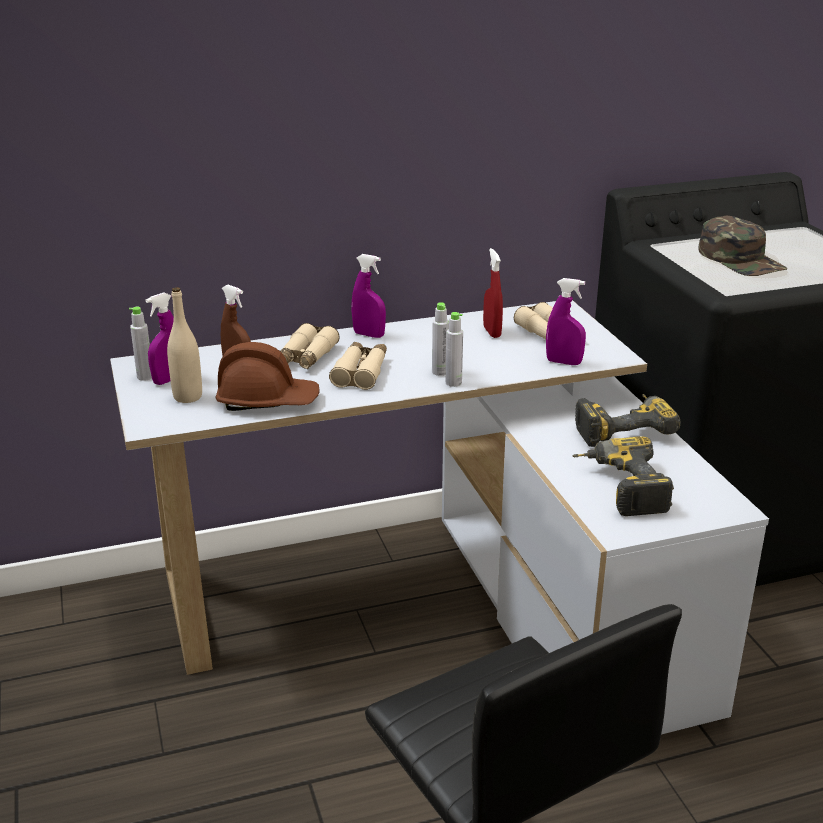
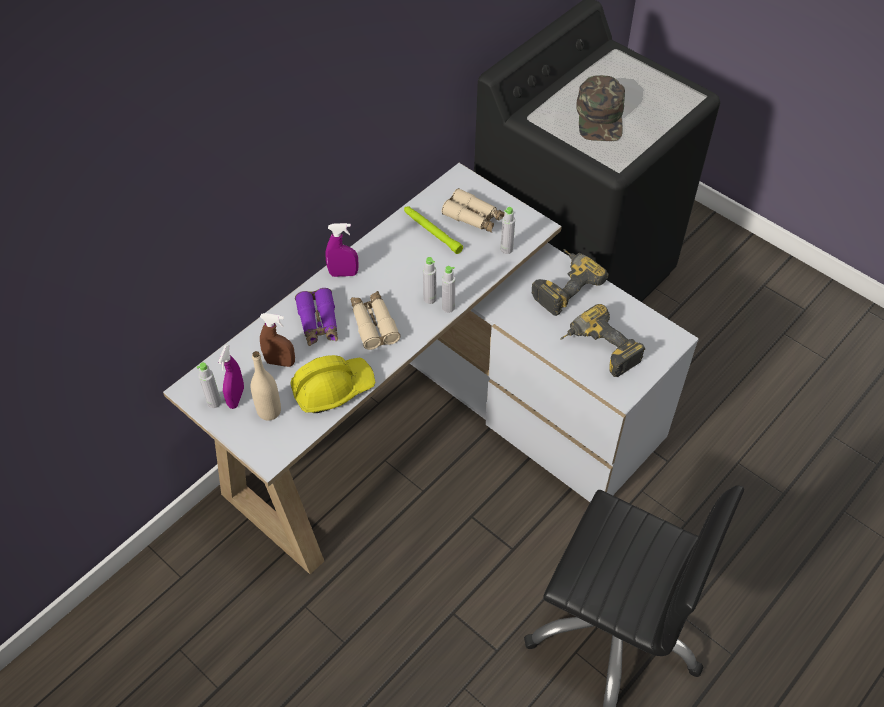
camera: 30 degrees left, 25 degrees up
brown hard hat [216,342,319,411] -> yellow hard hat [290,355,375,413]
beige binoculars [281,323,340,369] -> purple binoculars [295,288,338,346]
red spray bottle [483,248,503,338] -> green flashlight [404,206,463,254]
purple spray bottle [546,278,586,365] -> grey bottle [500,207,515,254]
green cap [699,216,787,276] -> green cap turned 60 degrees clockwise [576,75,625,141]

